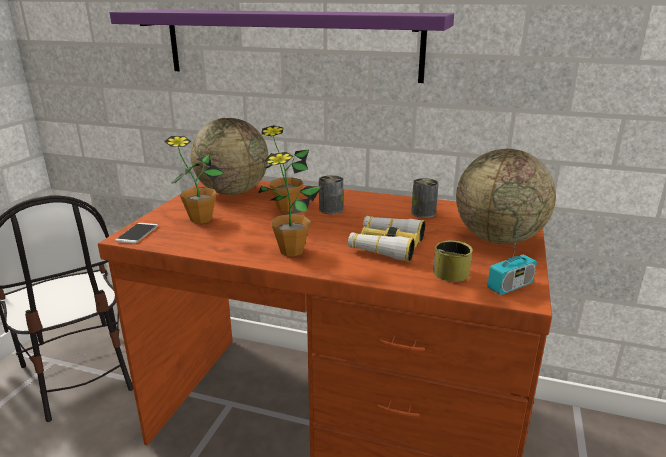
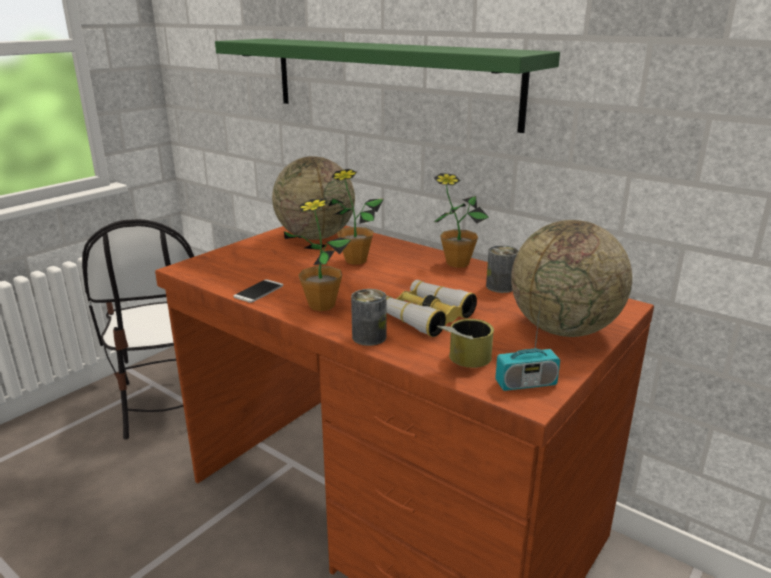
camera: 20 degrees right, 0 degrees up
purple shelf [109,10,454,83] -> green shelf [215,39,560,133]
phone [115,223,158,244] -> phone moved to [233,279,283,303]
potted plant [164,136,223,224] -> potted plant moved to [434,173,489,268]
can [319,175,343,214] -> can moved to [351,289,386,346]

